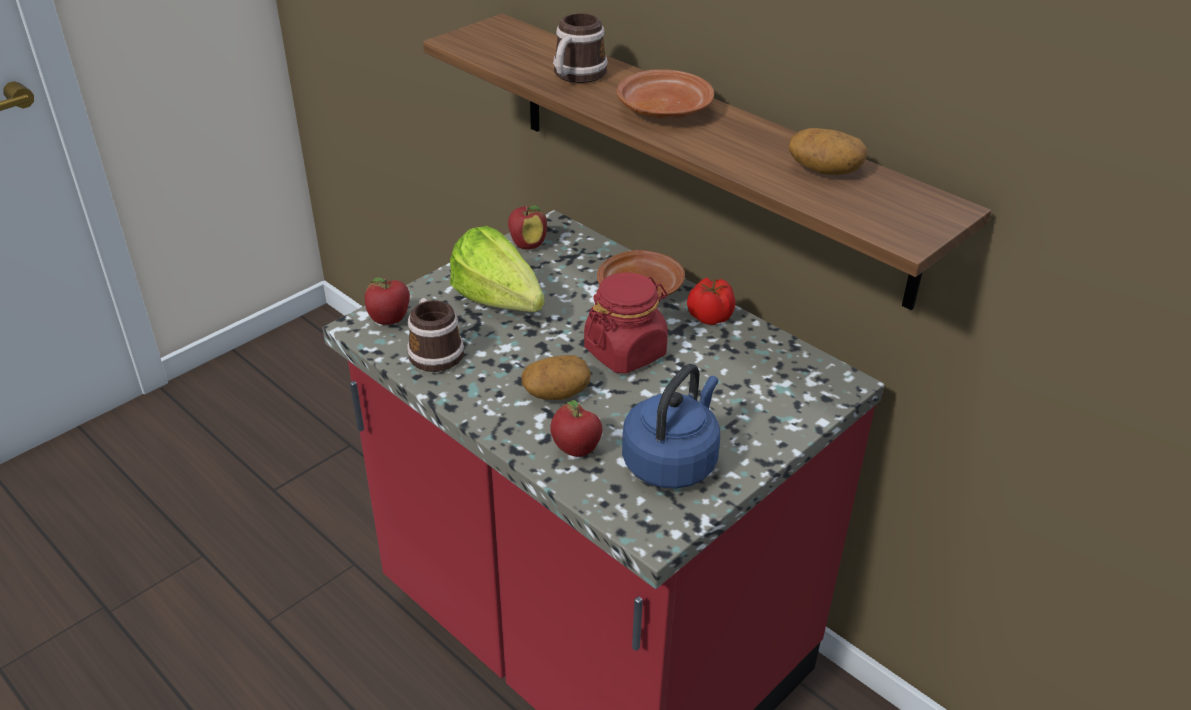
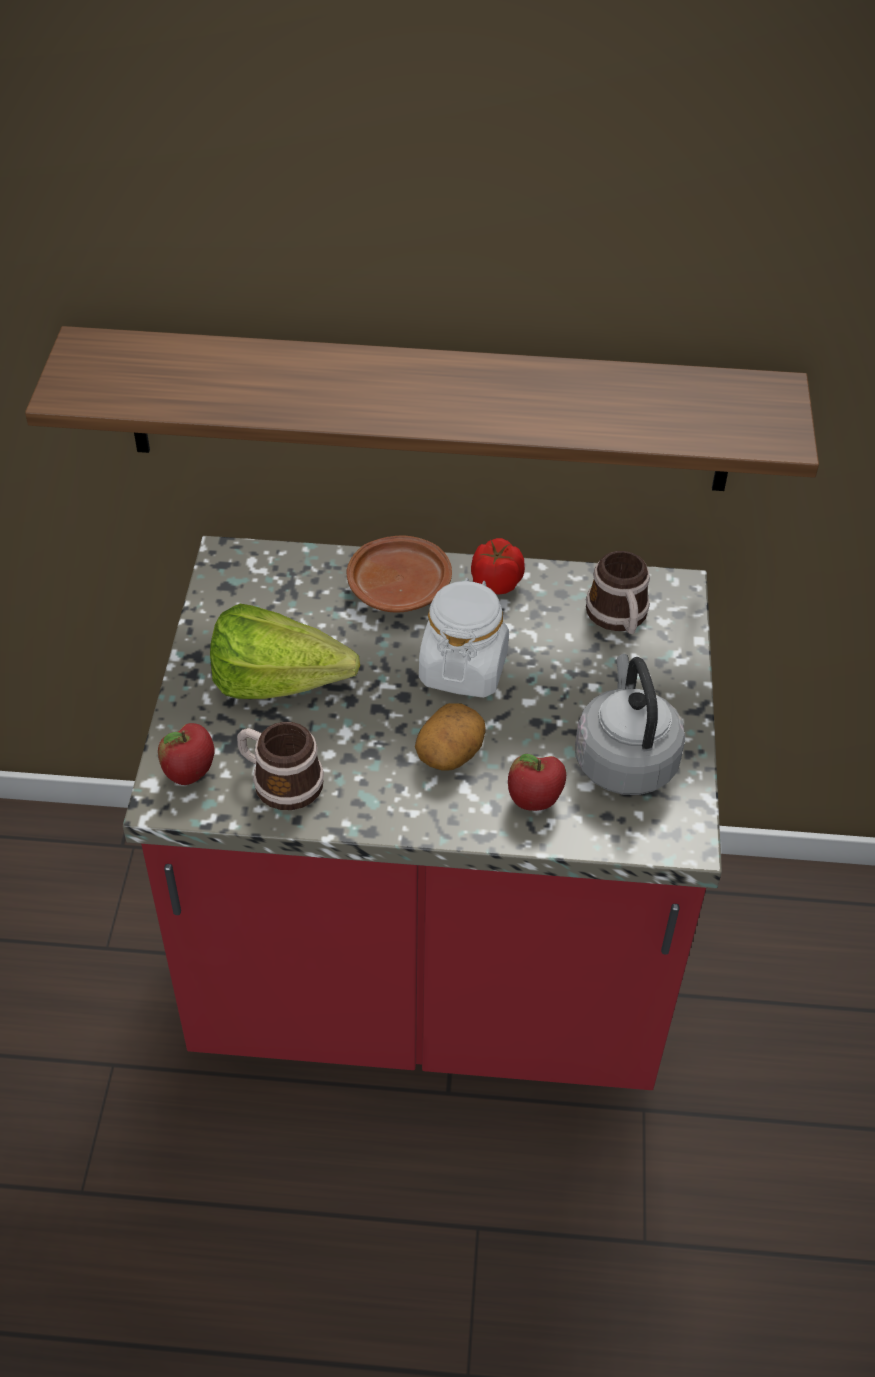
camera: 40 degrees left, 10 degrees up
apple [508,205,547,250] -> none
mug [553,13,608,83] -> mug moved to [586,551,650,634]
red jar [584,272,668,374] -> white jar [419,578,509,698]
brown plate [617,69,714,119] -> none
blue kettle [622,364,720,489] -> grey kettle [575,654,685,795]
potato [789,128,867,175] -> none

